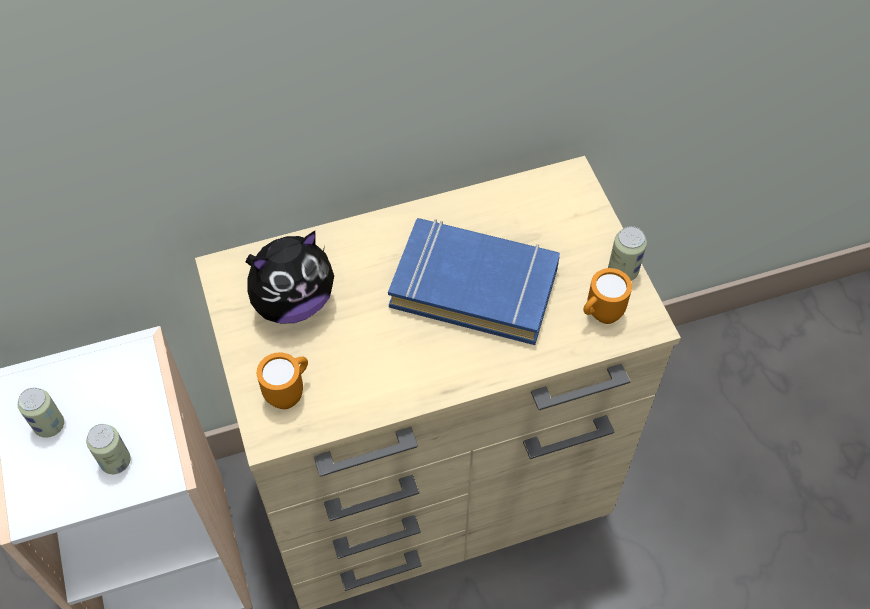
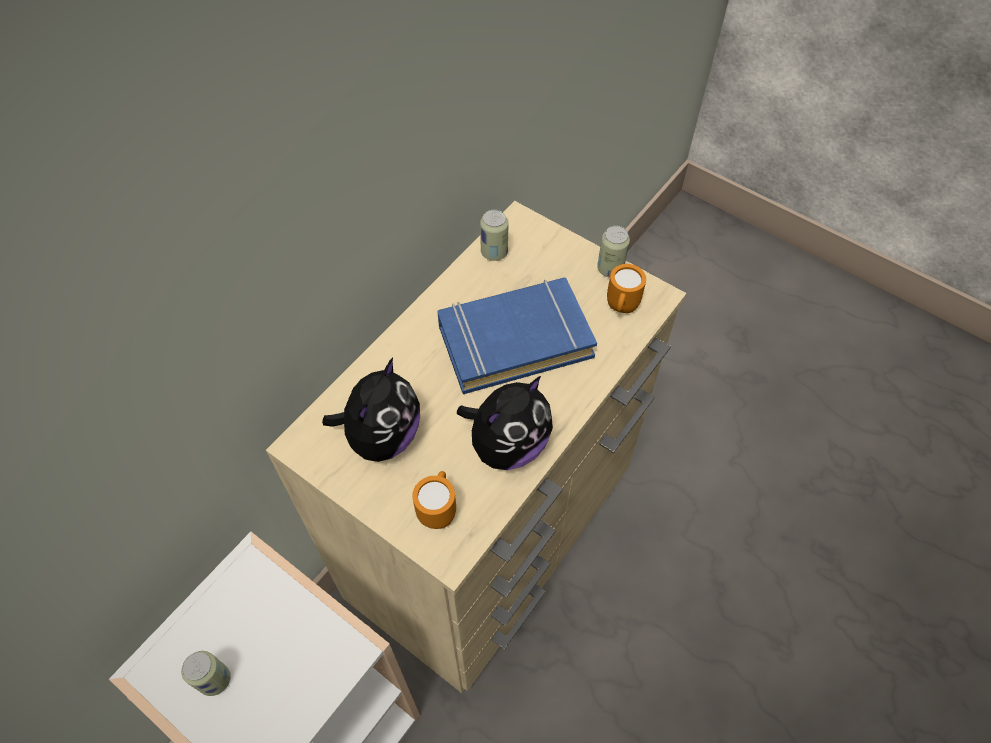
camera: 35 degrees left, 0 degrees up
can [86,424,131,474] -> can moved to [480,210,509,261]
none -> plush toy [457,376,553,470]

